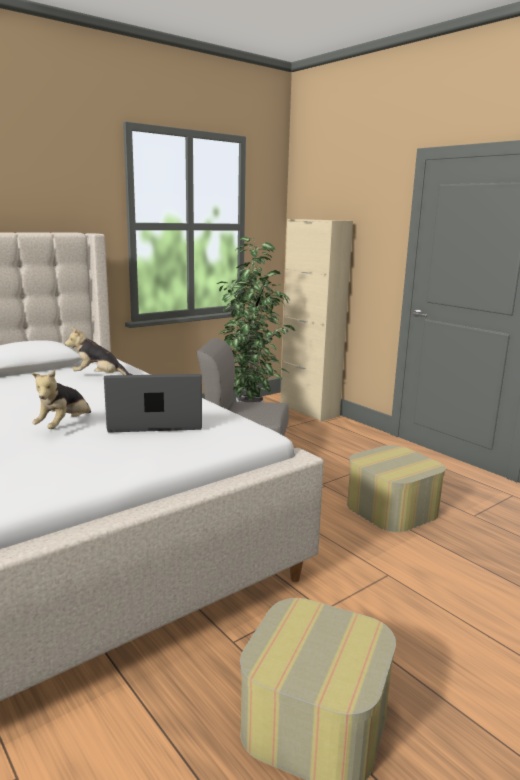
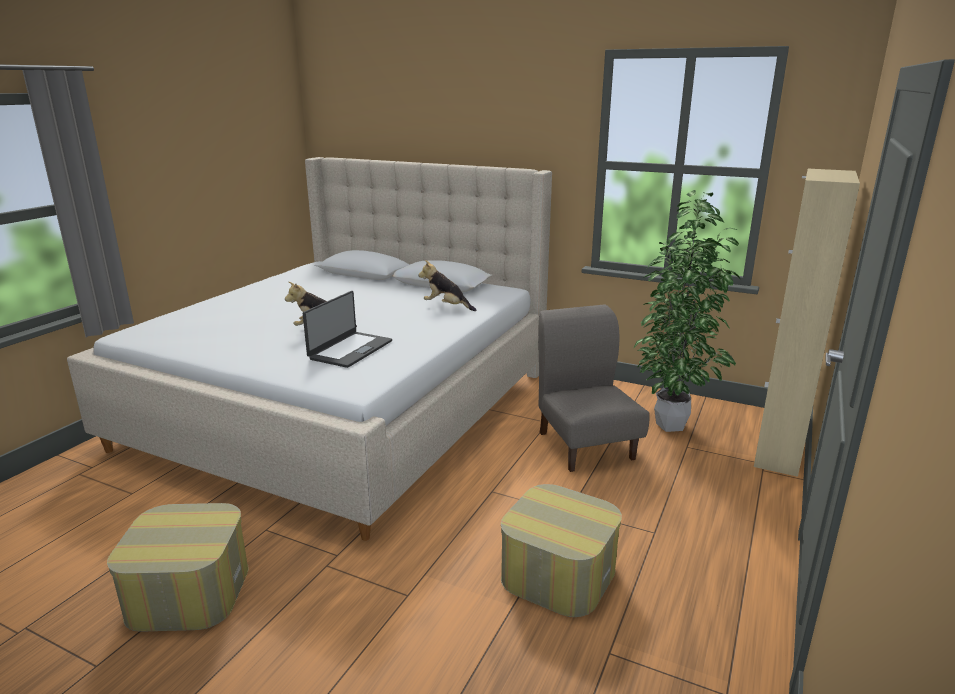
camera: 65 degrees right, 5 degrees up
plush toy [65,327,132,375] -> plush toy turned 45 degrees counterclockwise [418,260,476,311]
laptop [104,374,202,433] -> laptop turned 60 degrees clockwise [303,291,392,368]

